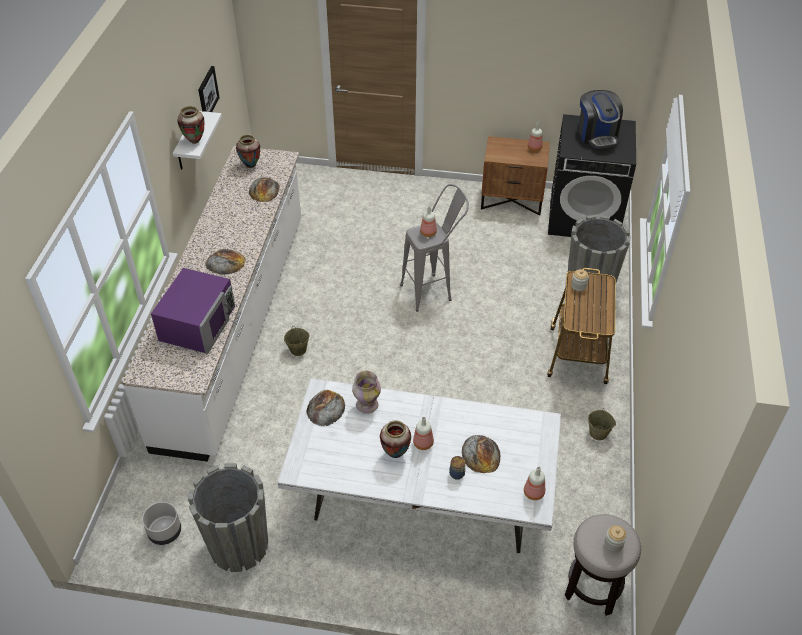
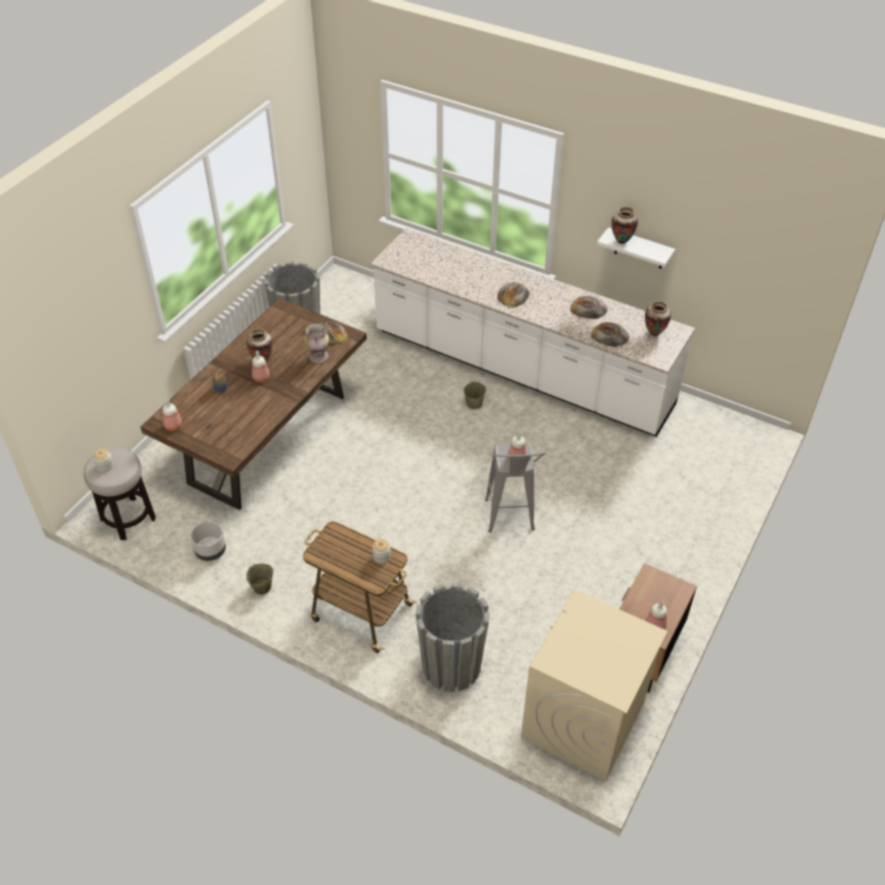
camera: 110 degrees right, 0 degrees up
grey planter [142,502,181,545] -> grey planter moved to [191,522,226,561]
purple microwave [151,268,235,354] -> none
picture [198,66,220,112] -> none
white dining table [278,378,561,553] -> brown dining table [140,298,367,510]
bread [462,435,501,473] -> bread moved to [570,296,608,319]
black washing machine [548,114,636,237] -> beige washing machine [521,590,668,781]
coffee machine [578,90,623,149] -> none

